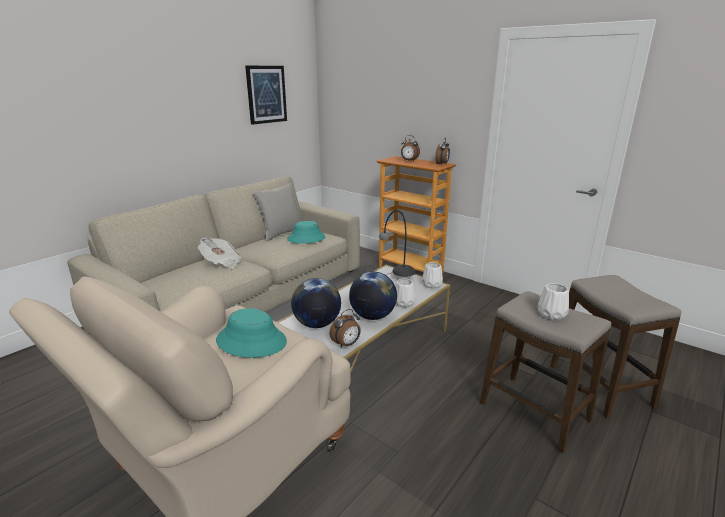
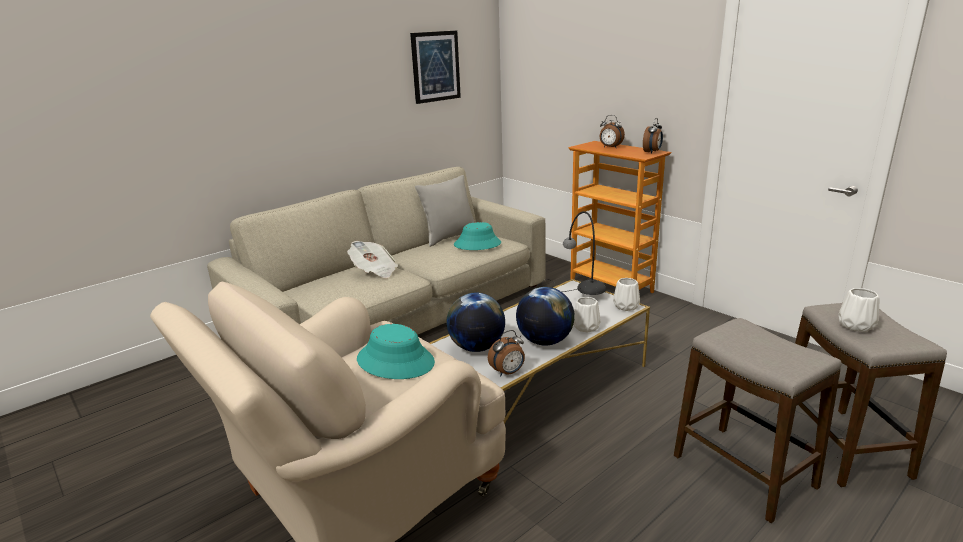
camera: 10 degrees right, 0 degrees up
white vase [538,283,569,320] -> white vase moved to [838,288,879,332]

